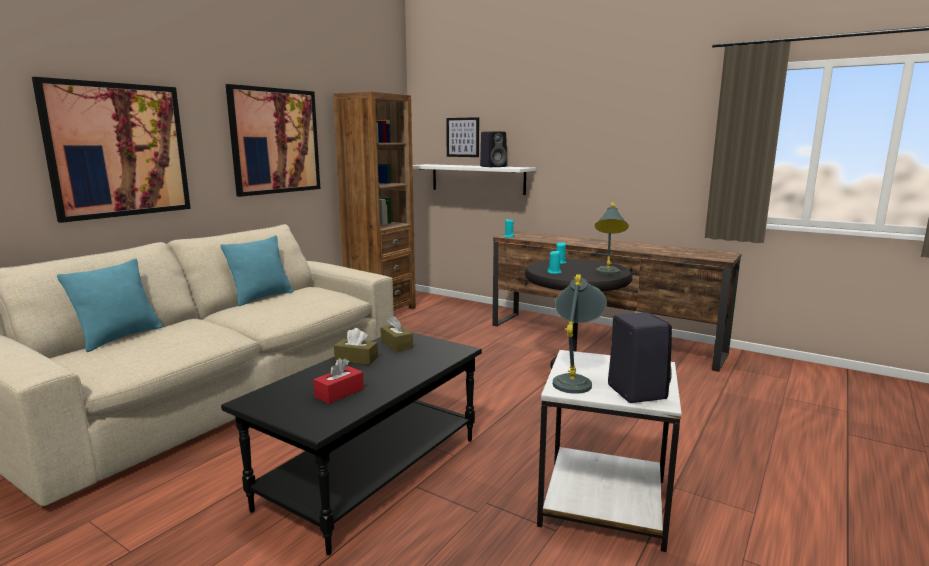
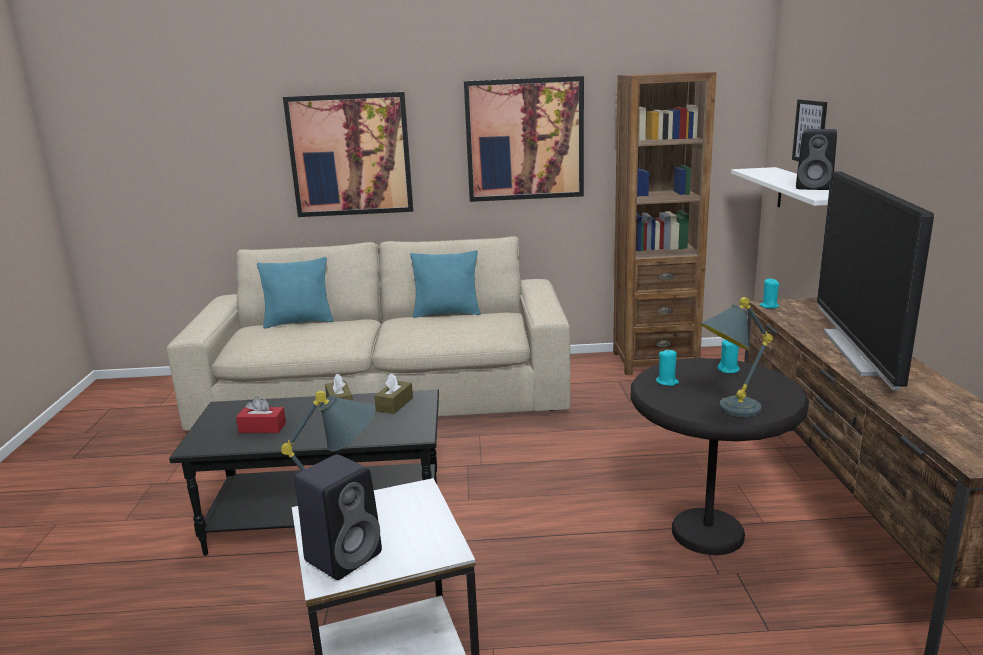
camera: 55 degrees right, 5 degrees up
none -> television [817,171,934,390]

